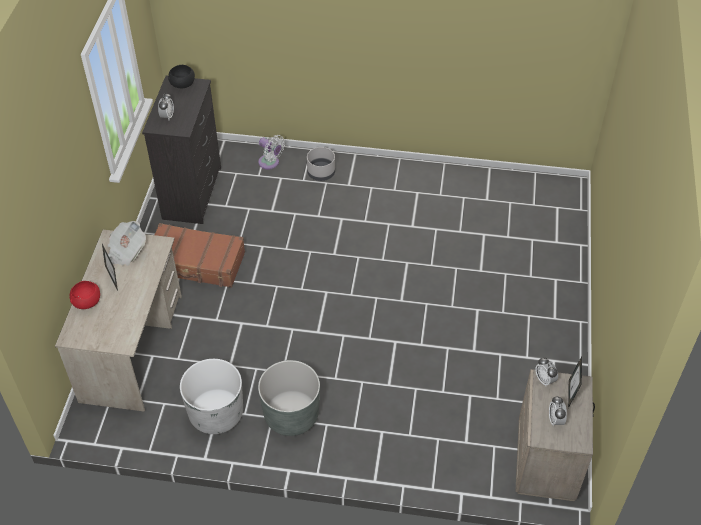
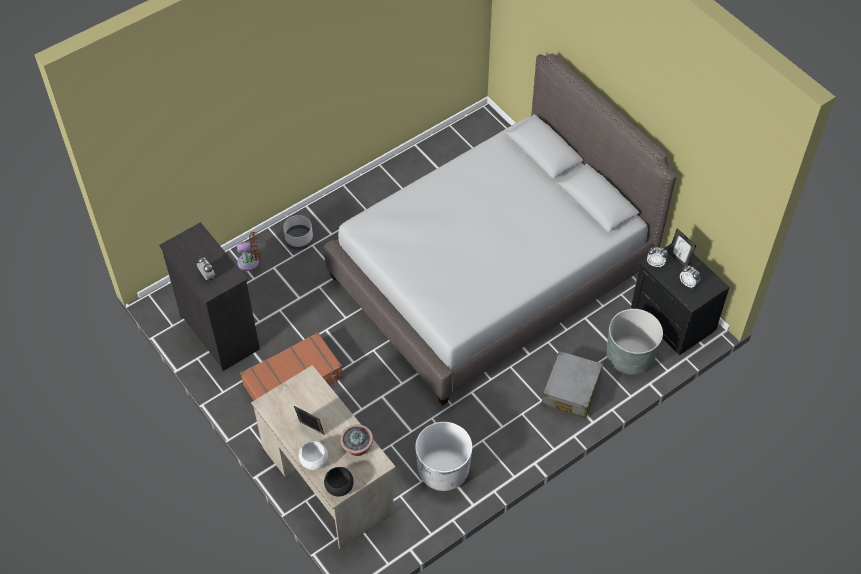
camera: 45 degrees left, 5 degrees up
red bowl [70,281,100,309] -> white bowl [299,441,328,470]
newspaper [107,221,146,266] -> none
black bowl [168,65,195,88] -> black bowl moved to [324,467,354,497]
white fan [258,135,285,169] -> brown fan [237,232,260,271]
grey planter [258,360,320,436] -> grey planter moved to [607,309,663,375]
beige nightstand [515,369,595,501] -> black nightstand [631,244,729,355]
none -> grey bed [324,54,676,405]
none -> potted plant [340,424,373,456]
none -> grey suitcase [541,351,603,419]

